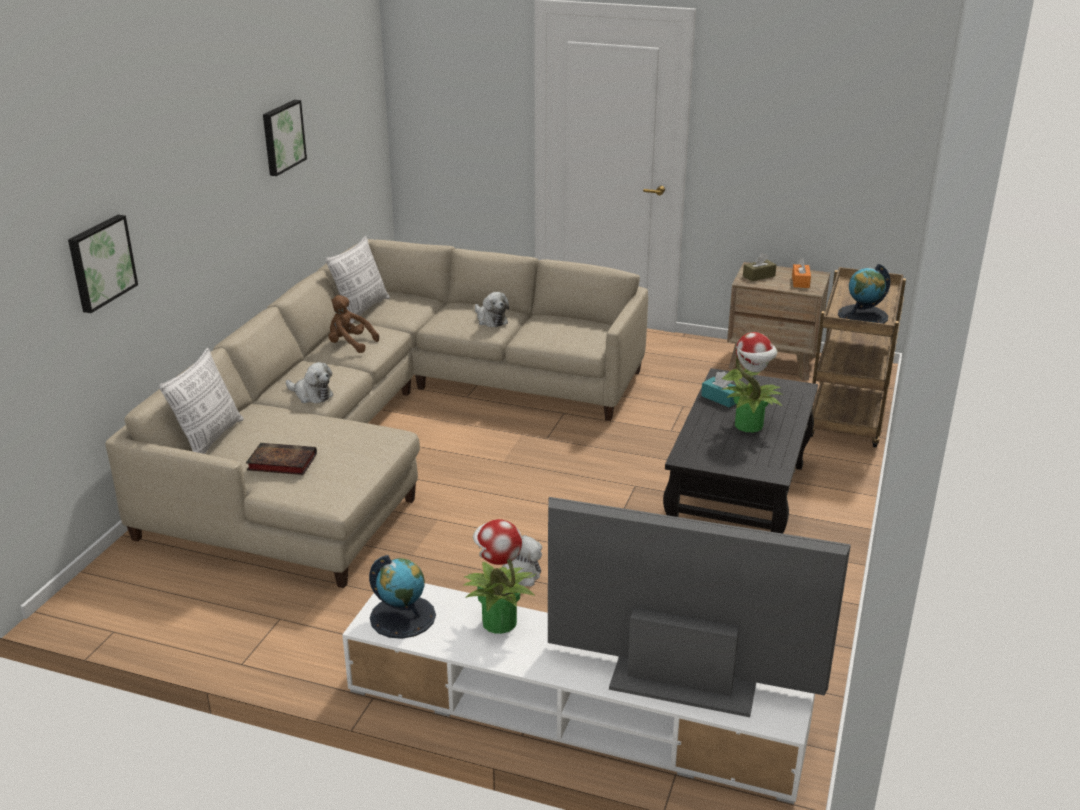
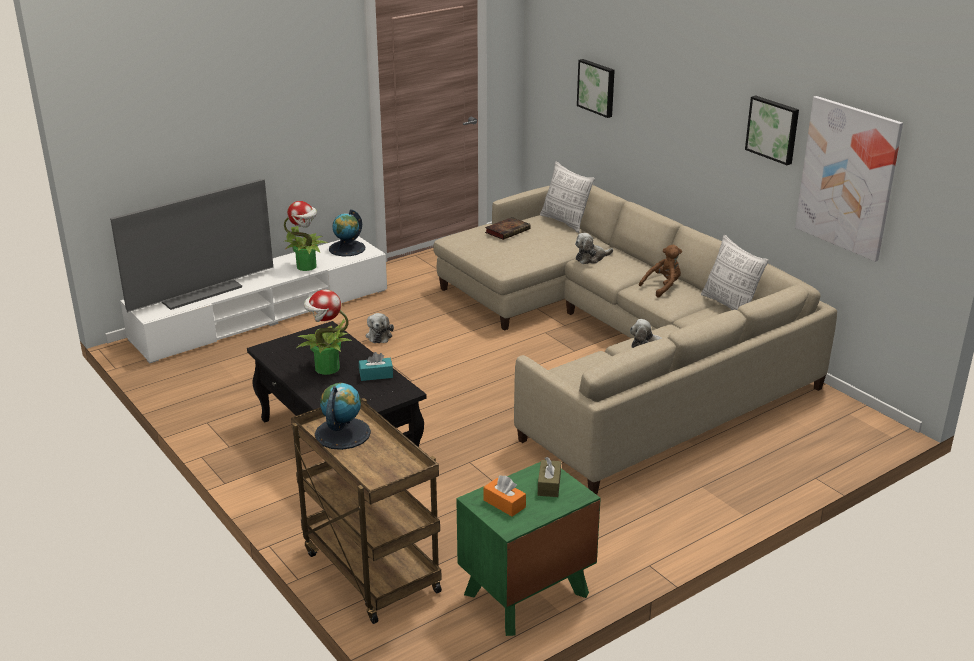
camera: 125 degrees right, 0 degrees up
brown nightstand [727,262,830,381] -> green nightstand [456,462,601,636]
none -> picture [795,96,903,262]

